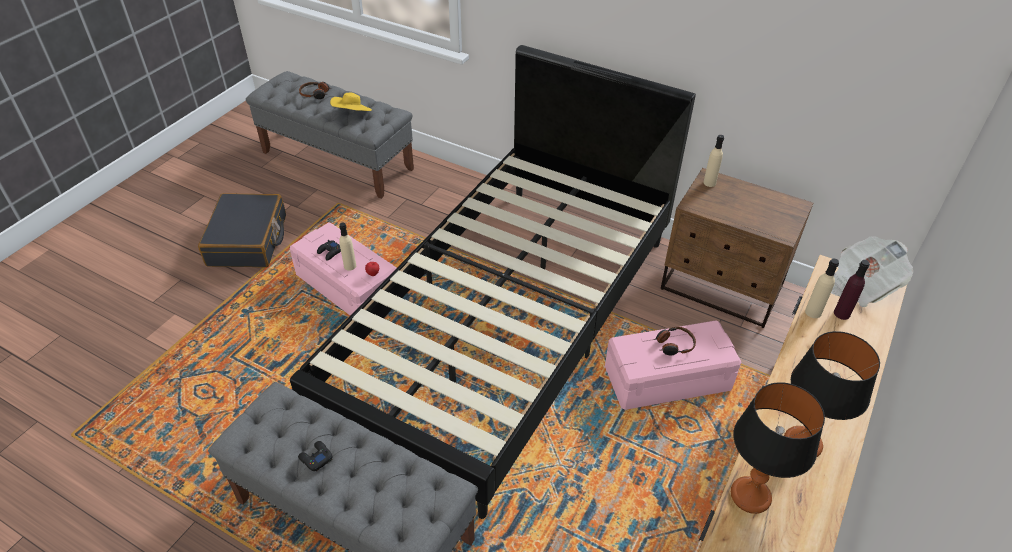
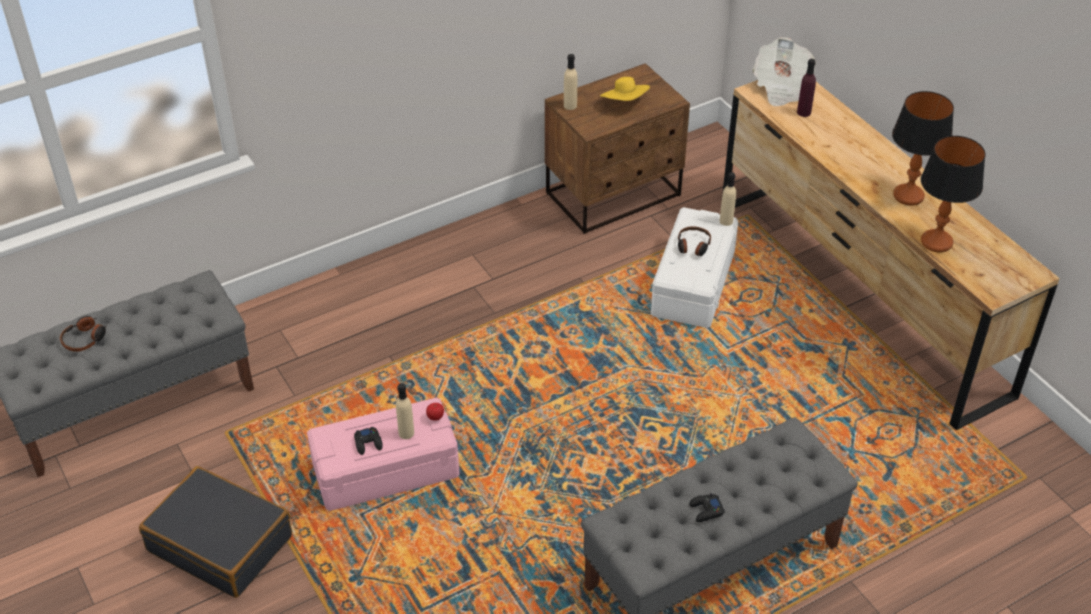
camera: 60 degrees left, 0 degrees up
black bed [290,45,696,519] -> none
yellow hat [330,93,372,111] -> yellow hat moved to [600,77,650,101]
pink storage box [605,321,741,410] -> white storage box [651,207,738,328]
beige bottle [805,258,839,318] -> beige bottle moved to [720,172,736,226]

